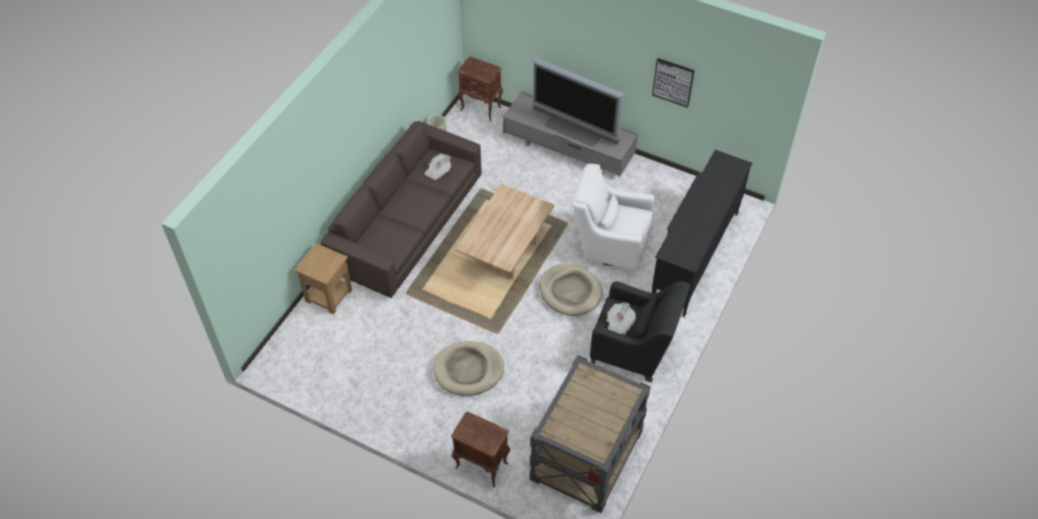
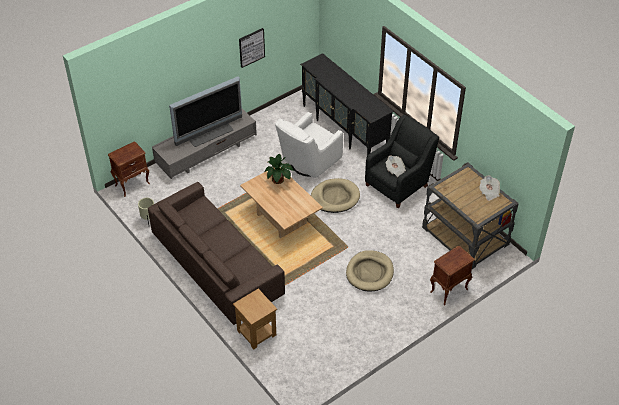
camera: 65 degrees left, 5 degrees down
newspaper [425,153,451,180] -> newspaper moved to [479,175,500,201]
none -> potted plant [264,154,294,184]

